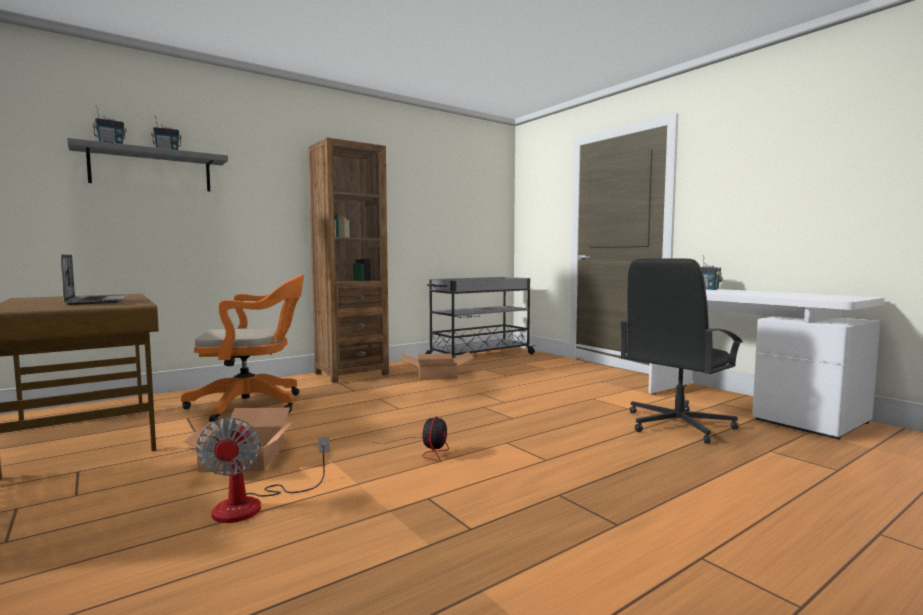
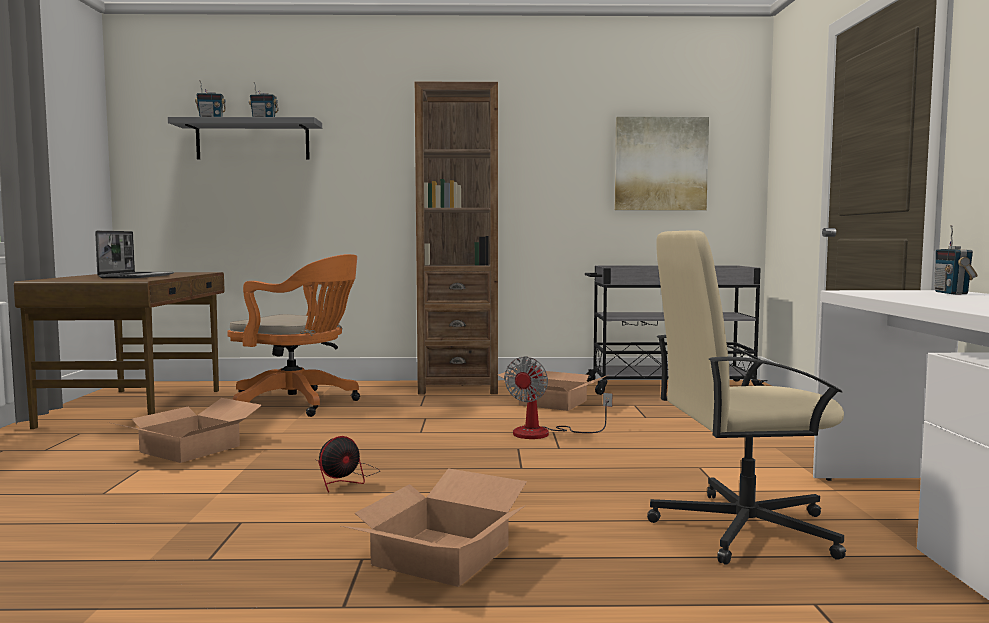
camera: 35 degrees right, 0 degrees up
fan [196,417,329,523] -> fan moved to [504,356,612,439]
black office chair [619,259,743,444] -> beige office chair [647,230,846,565]
none -> cardboard box [341,468,527,587]
none -> picture [615,117,709,210]

